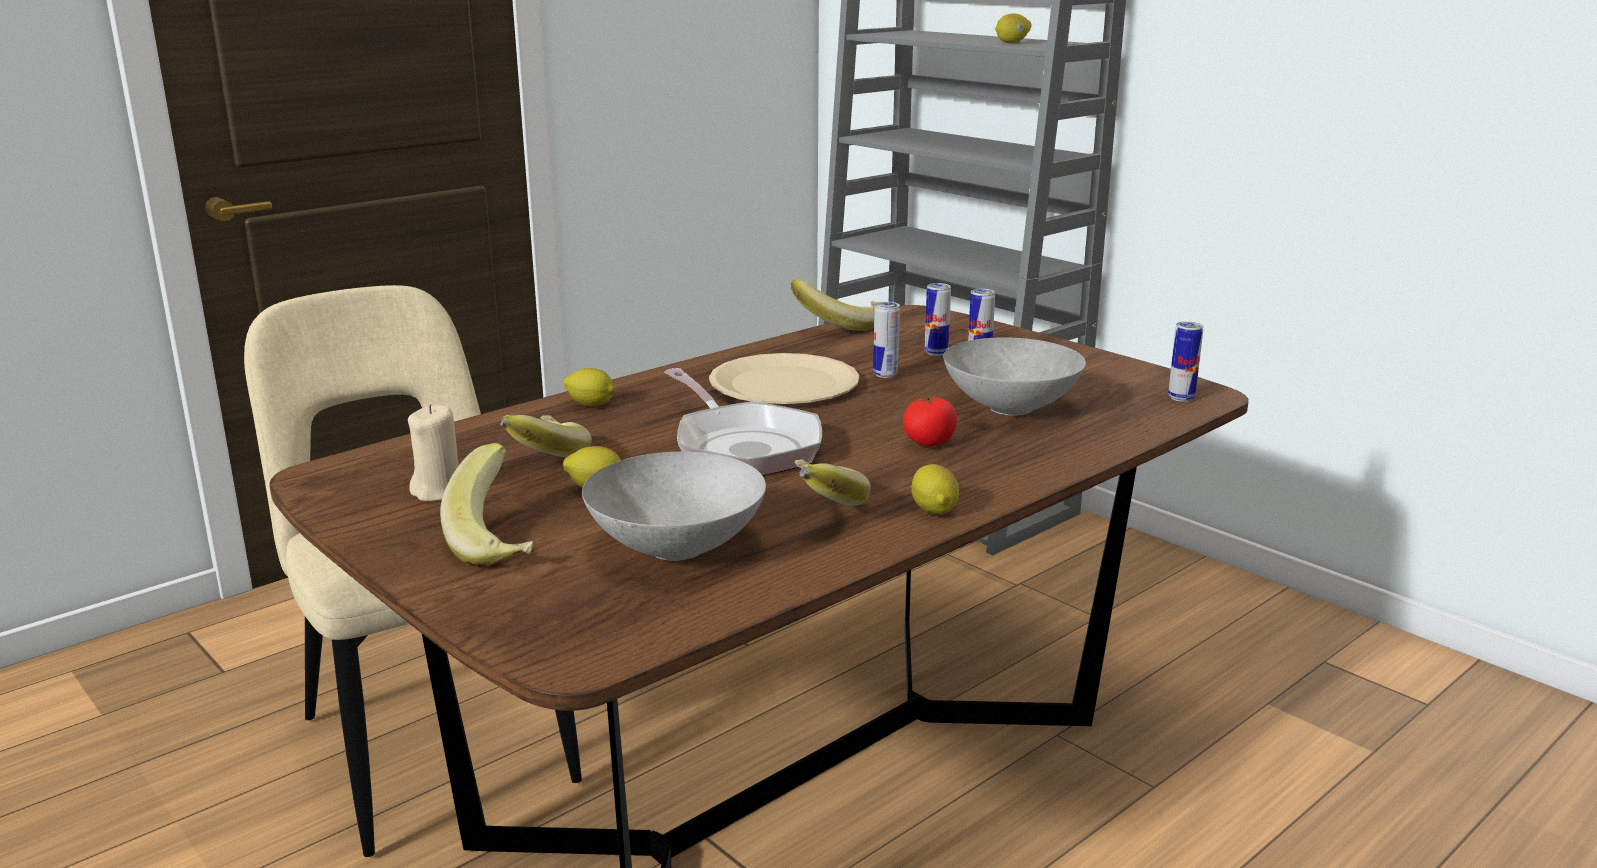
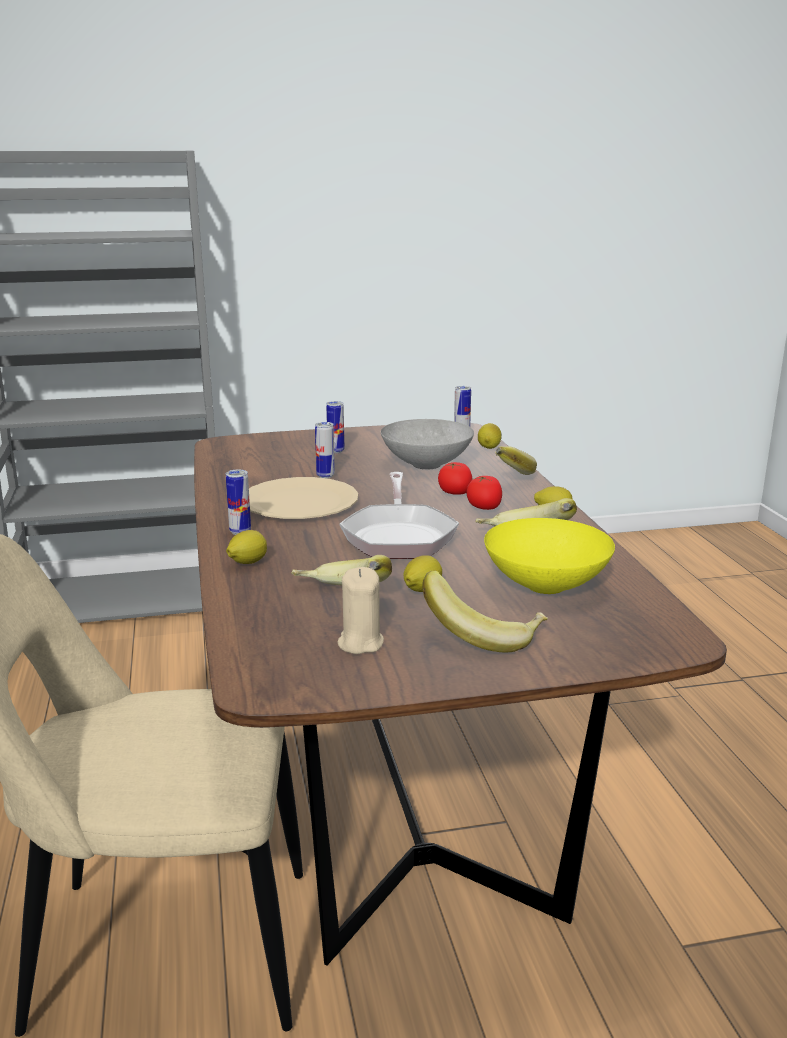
camera: 60 degrees left, 0 degrees up
grey bowl [582,452,766,561] -> yellow bowl [484,518,615,594]
frying pan [664,368,822,476] -> frying pan turned 90 degrees clockwise [339,472,459,559]
banana [791,279,878,331] -> banana moved to [495,446,537,475]
can [925,283,951,356] -> can moved to [226,470,251,535]
lemon [995,13,1032,43] -> lemon moved to [478,423,502,449]
none -> tomato [467,476,502,510]

